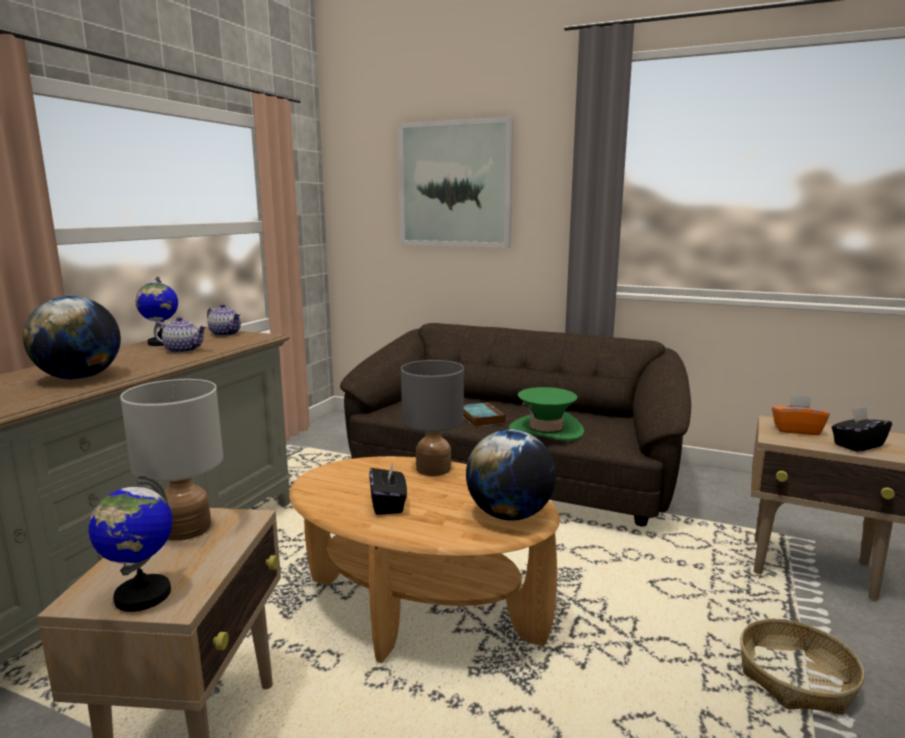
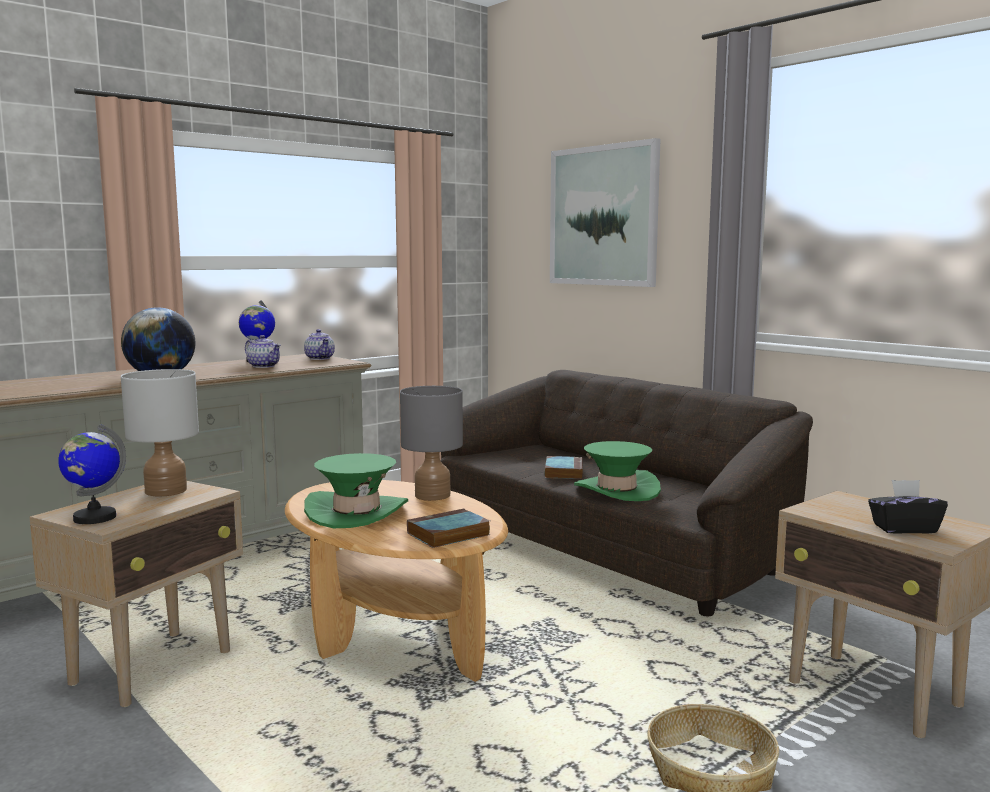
camera: 25 degrees right, 5 degrees down
black tissue box [369,462,407,515] -> green hat [304,453,408,528]
globe [466,429,556,521] -> book [407,509,490,548]
orange tissue box [772,394,829,435] -> none

